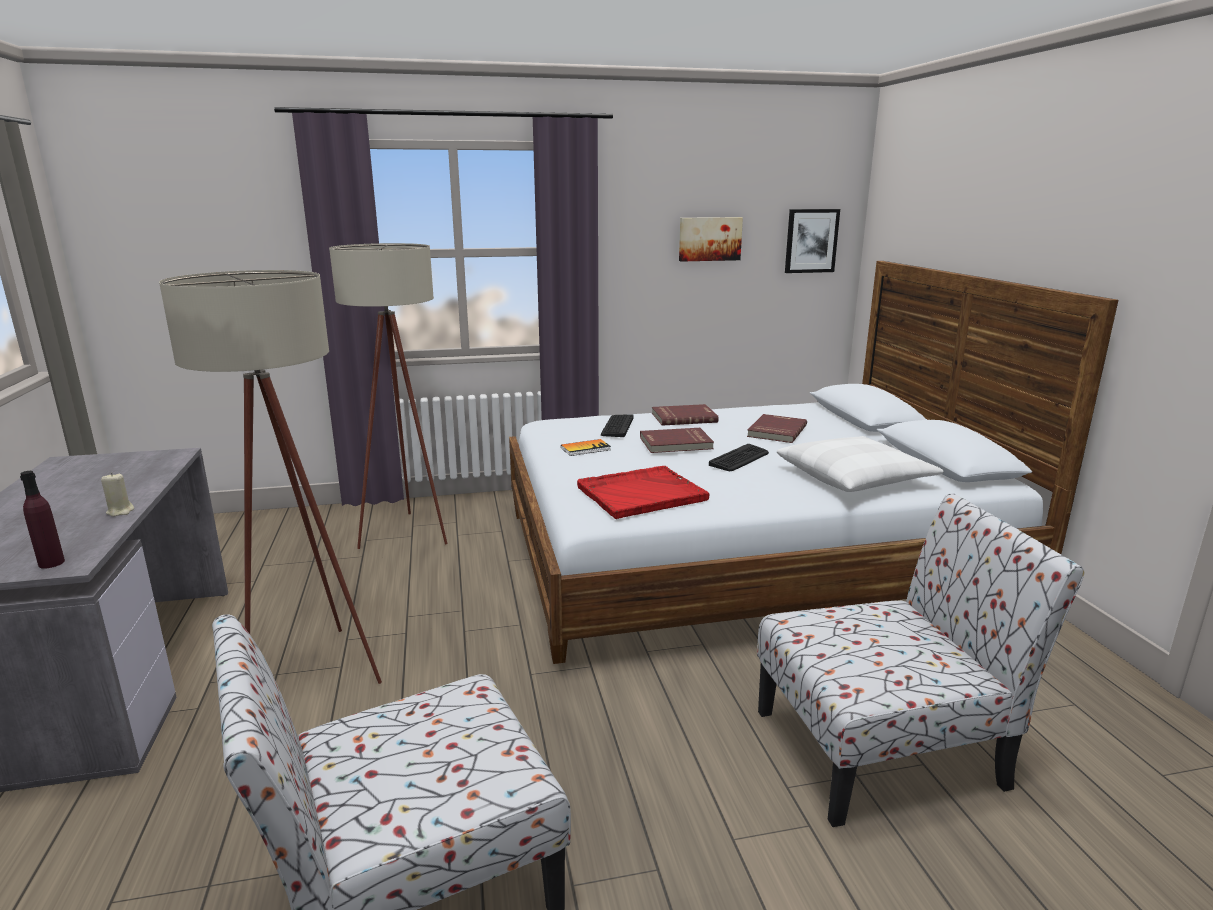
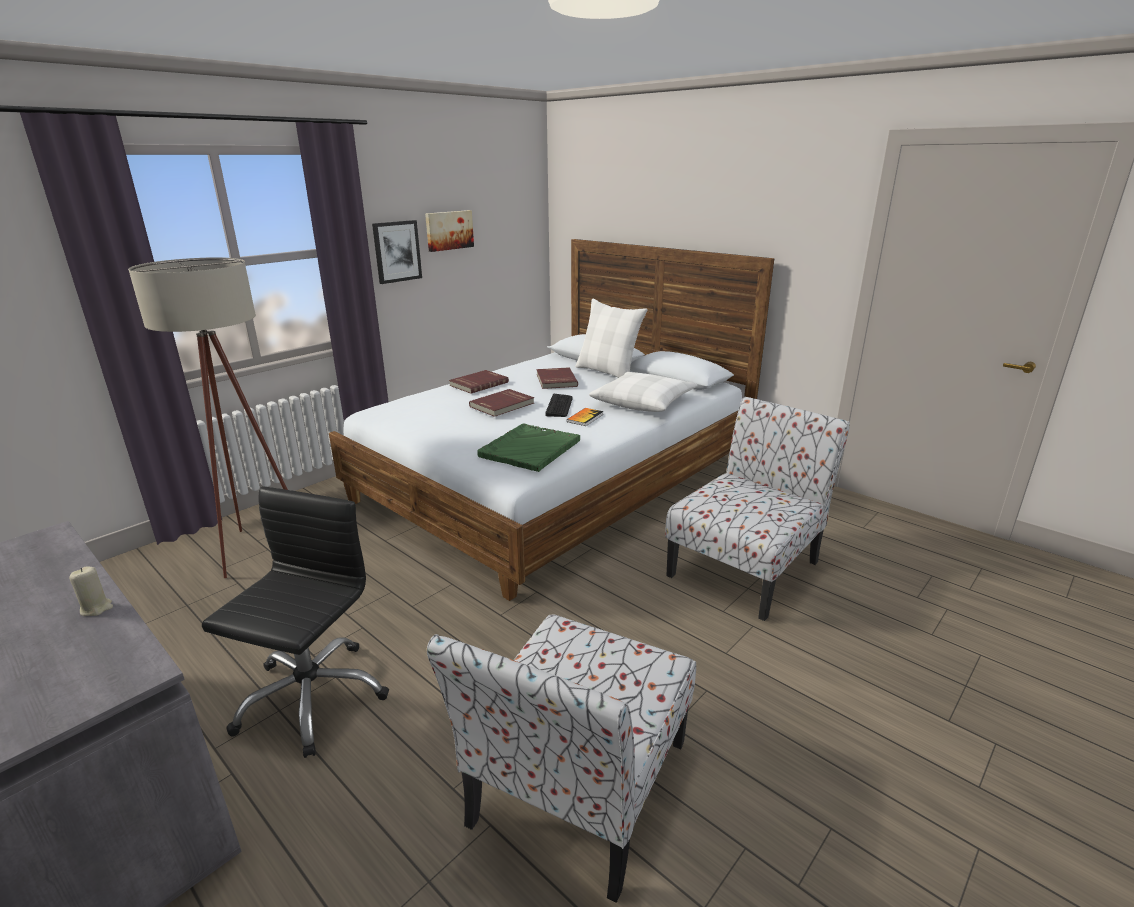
camera: 35 degrees left, 5 degrees up
purple bottle [20,471,65,569] -> none
beige floor lamp [159,270,382,684] -> black office chair [202,486,389,758]
book [561,439,611,456] -> book moved to [567,408,604,426]
red tray [577,466,709,519] -> green tray [477,423,580,472]
keyboard [601,414,634,437] -> none
picture [785,209,840,273] -> picture moved to [372,220,422,284]
none -> white pillow [575,299,647,378]

